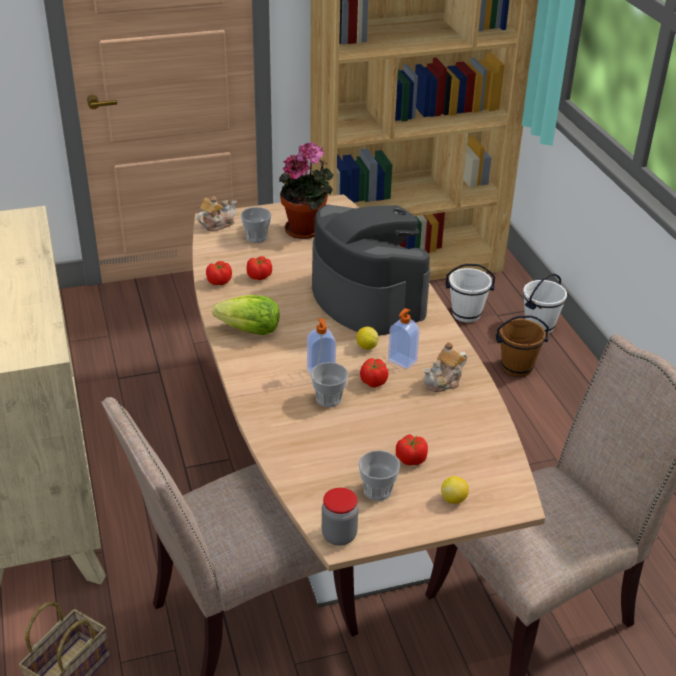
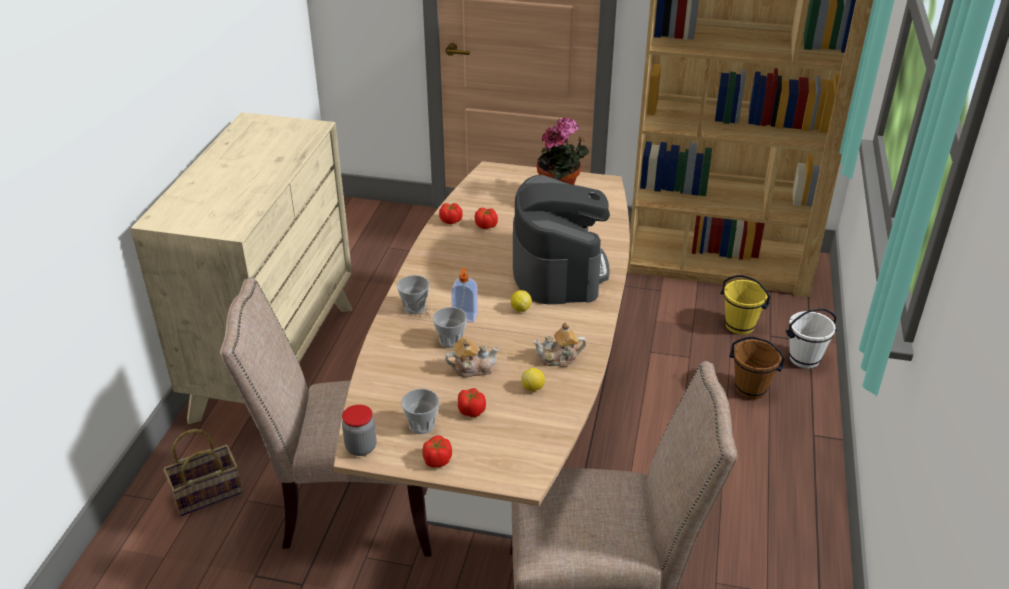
camera: 30 degrees right, 0 degrees up
teapot [197,196,237,232] -> teapot moved to [445,337,500,377]
lettuce [212,295,280,335] -> none
cup [241,207,271,243] -> cup moved to [397,275,430,314]
tomato [360,358,388,387] -> tomato moved to [423,435,452,468]
soap dispenser [388,308,420,369] -> none
lemon [441,476,469,504] -> lemon moved to [521,368,545,391]
white bucket [445,264,495,323] -> yellow bucket [720,275,770,335]

